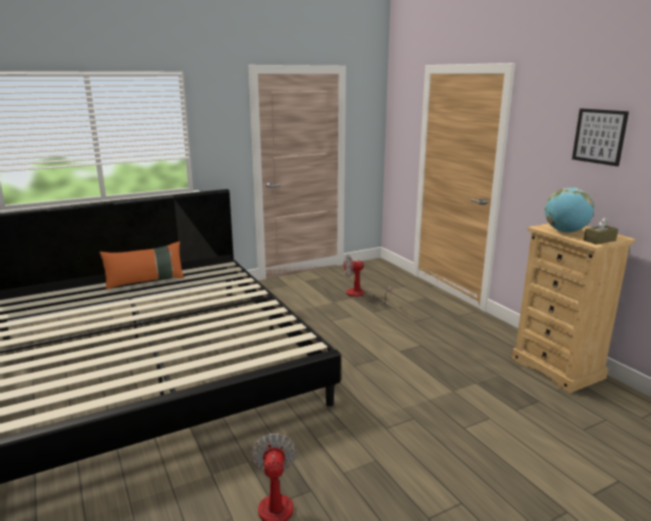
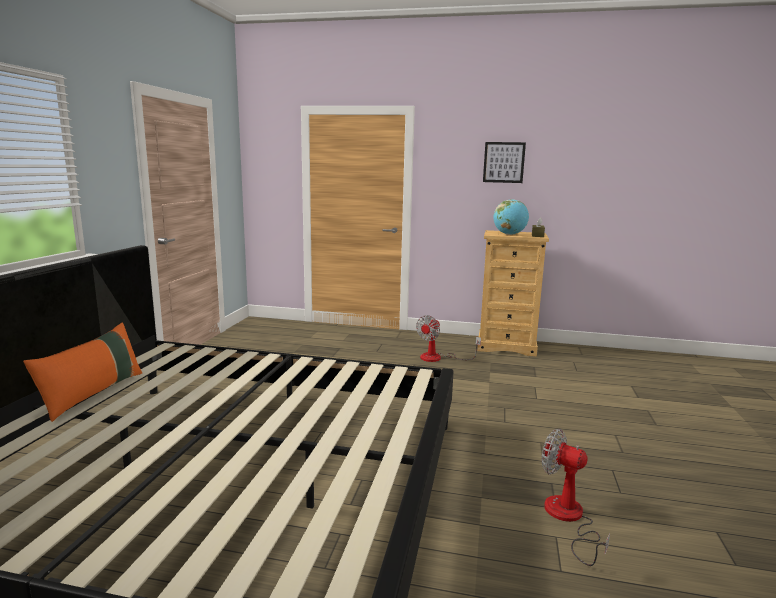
camera: 50 degrees left, 5 degrees down
fan [344,255,391,305] -> fan moved to [416,315,481,362]

